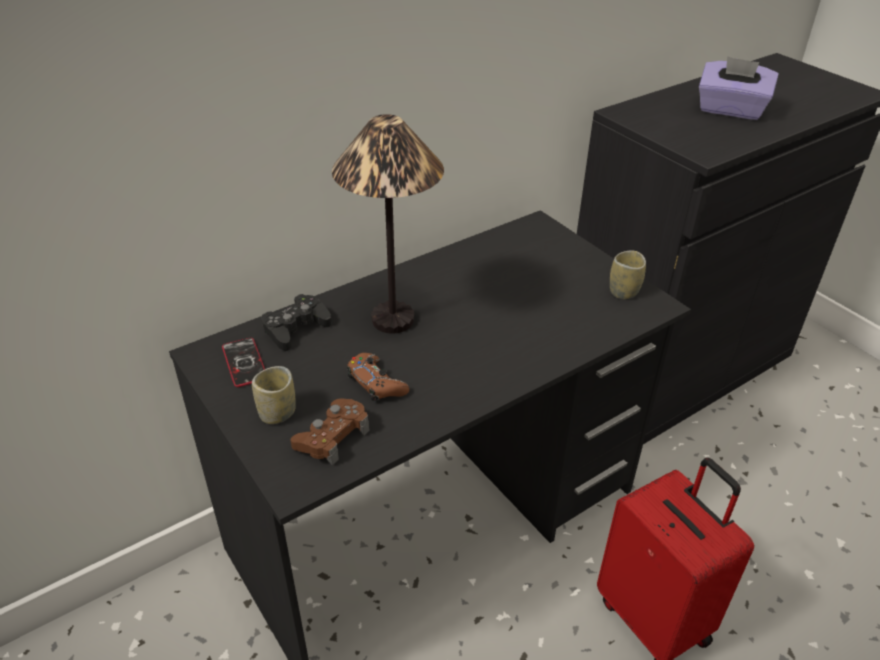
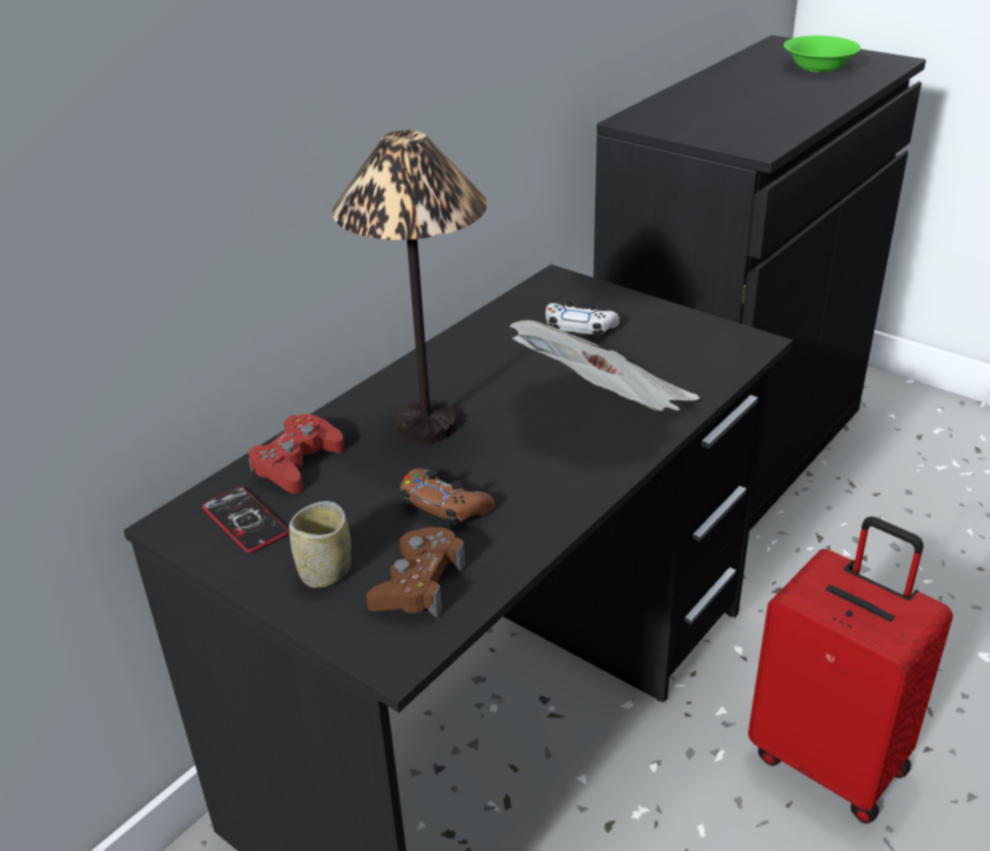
camera: 15 degrees left, 5 degrees down
black game controller [262,294,332,351] -> red game controller [248,414,345,494]
cup [610,251,646,299] -> none
purple tissue box [699,56,779,120] -> none
none -> newspaper [510,320,700,412]
none -> white game controller [545,301,619,338]
none -> green bowl [784,35,861,72]

